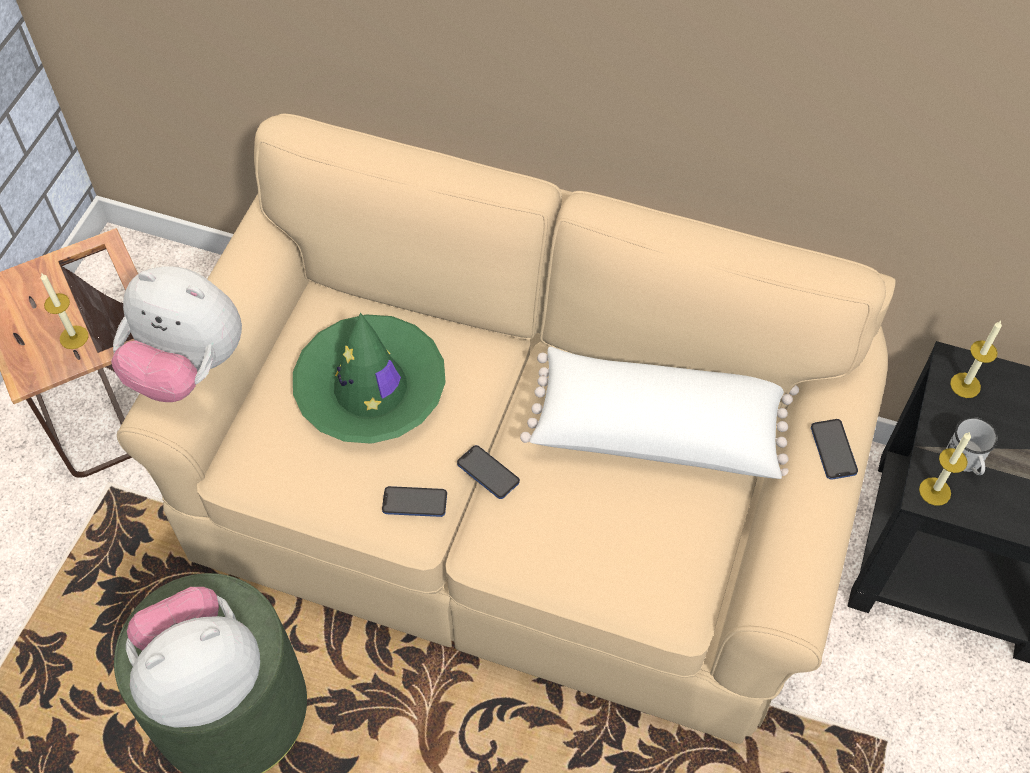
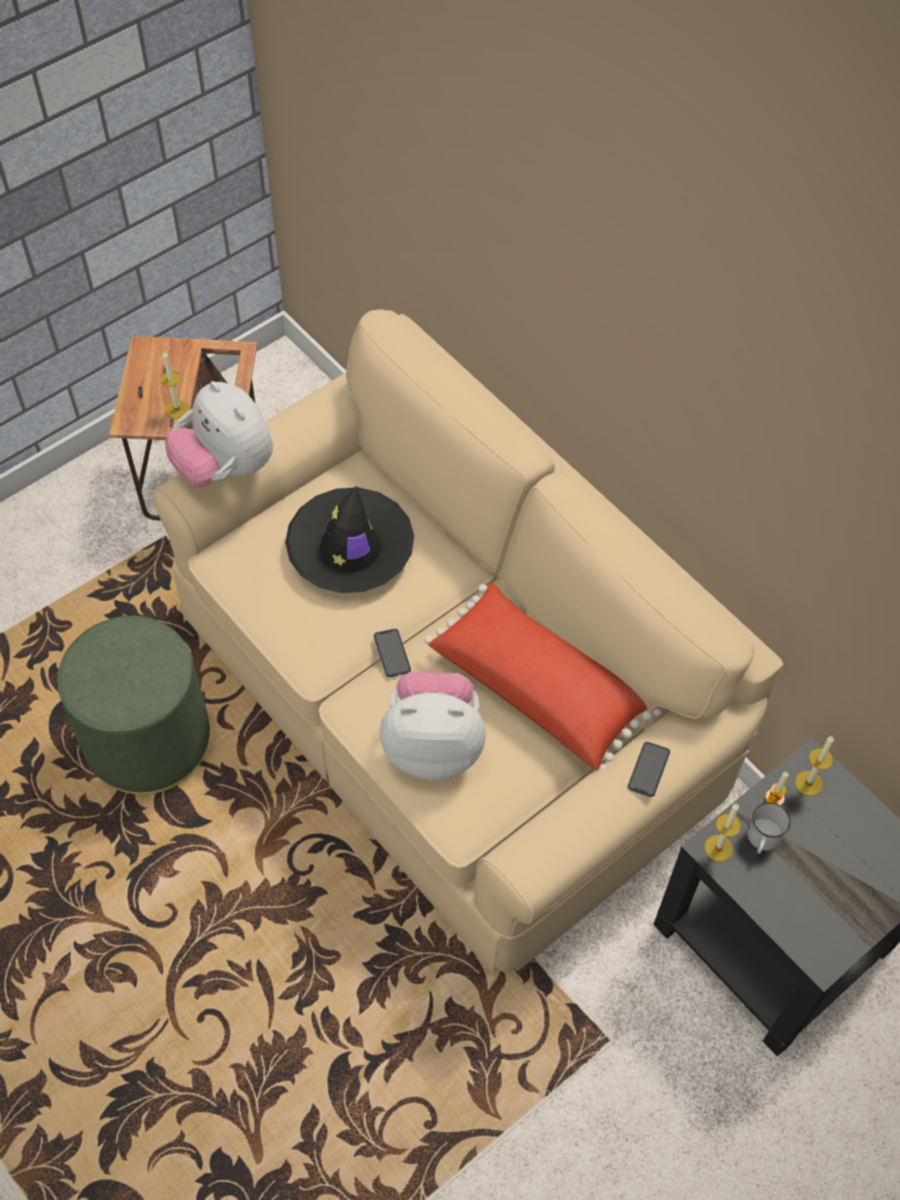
camera: 30 degrees right, 0 degrees up
plush toy [126,587,260,728] -> plush toy moved to [380,671,486,780]
green hat [293,313,446,444] -> black hat [285,486,414,593]
phone [382,486,447,517] -> none
white pillow [520,347,799,479] -> red pillow [424,583,663,770]
none -> candle [765,772,789,806]

